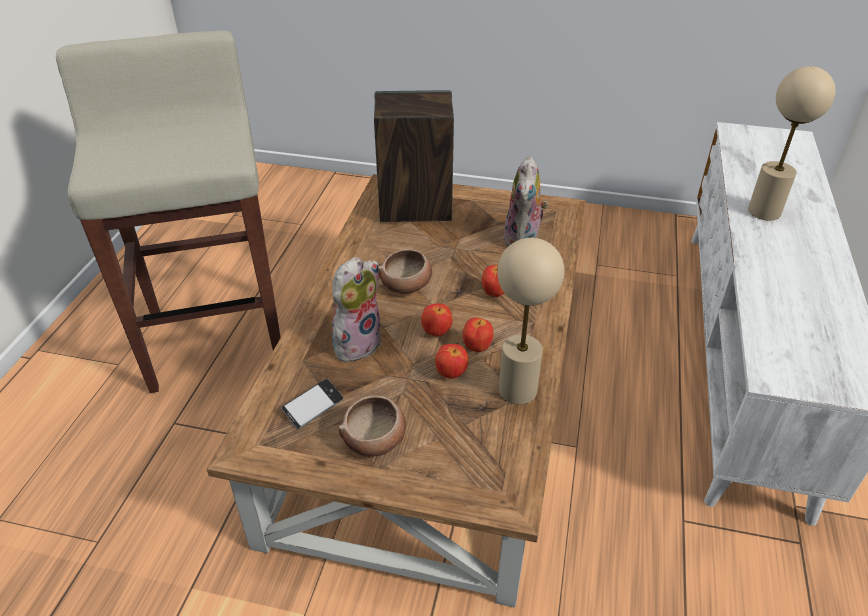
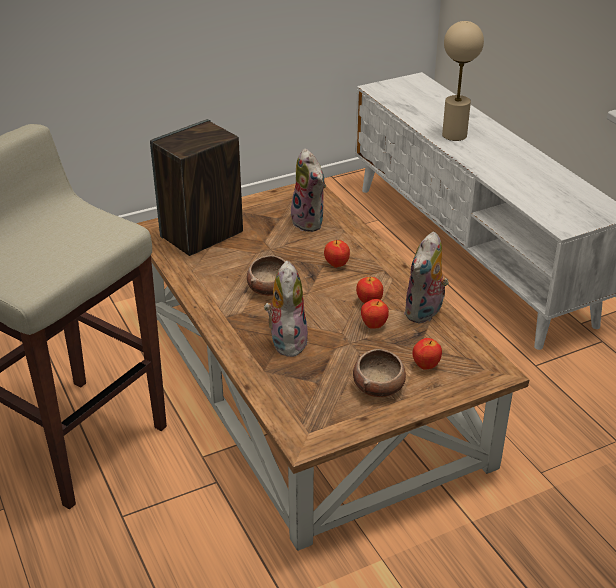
camera: 40 degrees left, 5 degrees down
phone [281,379,343,429] -> none
apple [421,304,452,337] -> apple moved to [412,338,442,370]
beige table lamp [497,238,564,405] -> plush toy [404,232,449,324]

